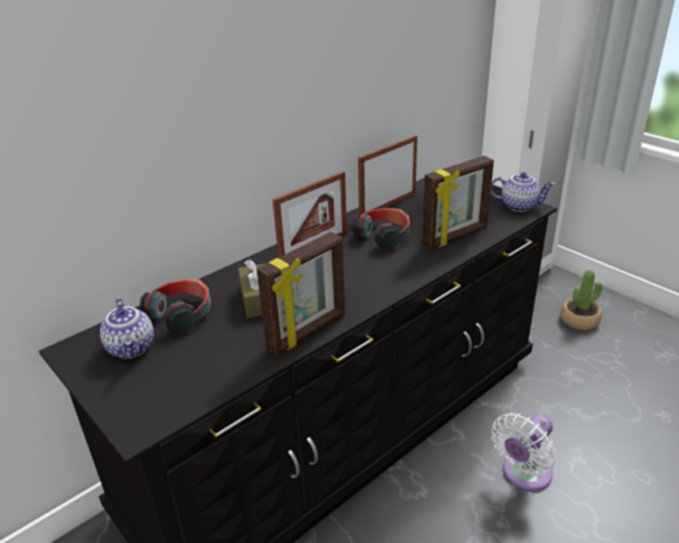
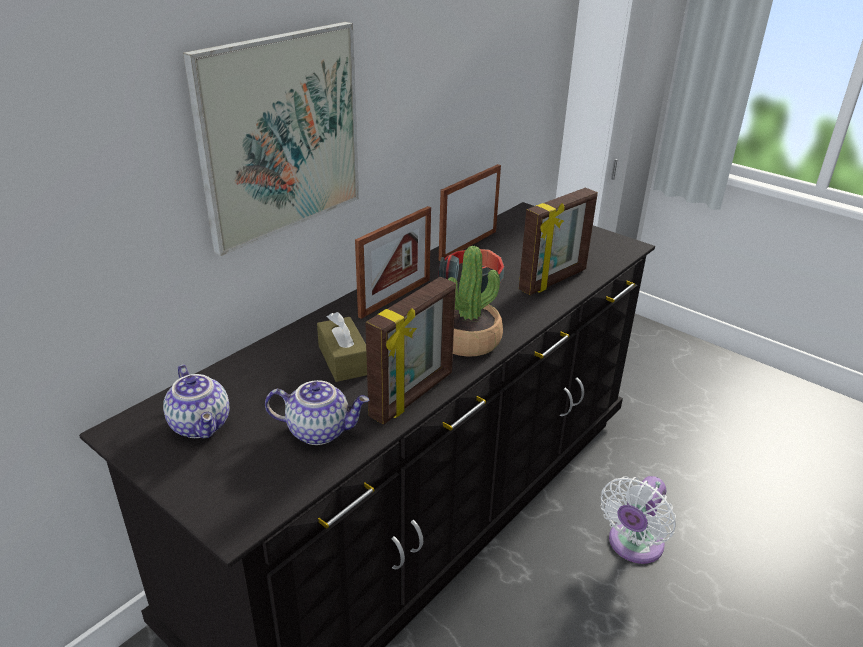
camera: 10 degrees left, 0 degrees up
headphones [139,279,211,333] -> none
teapot [491,172,555,212] -> teapot moved to [265,380,369,445]
potted plant [560,270,602,330] -> potted plant moved to [448,246,503,357]
none -> picture [183,22,359,256]

